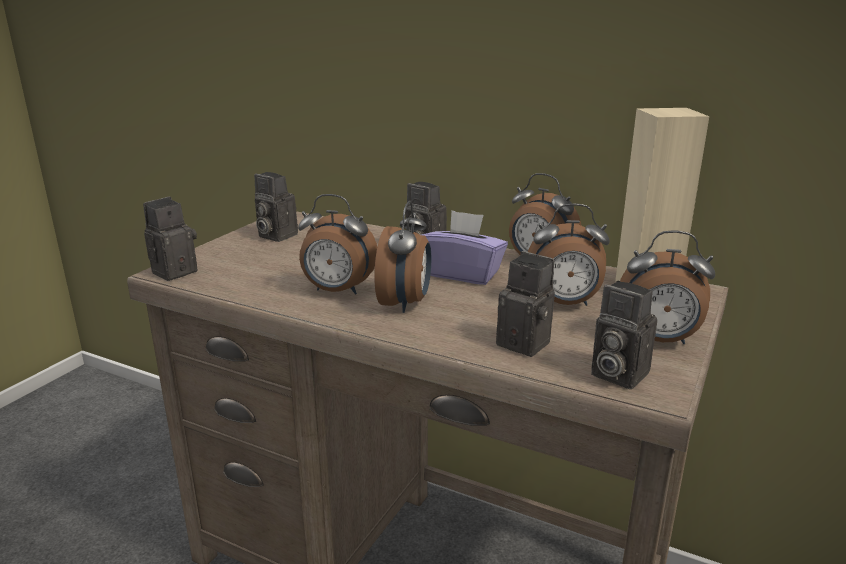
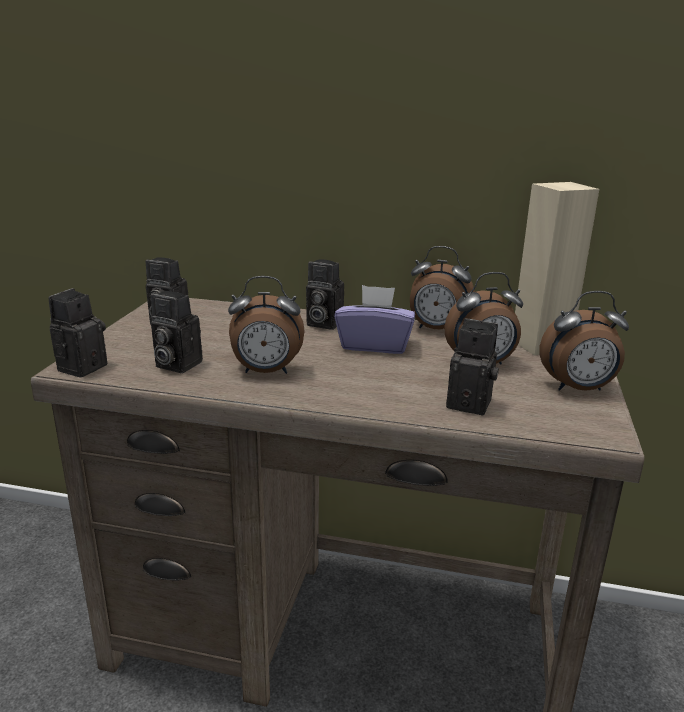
camera: 15 degrees left, 0 degrees up
alarm clock [374,201,431,313] -> none
camera [591,281,657,389] -> camera moved to [151,291,203,373]

